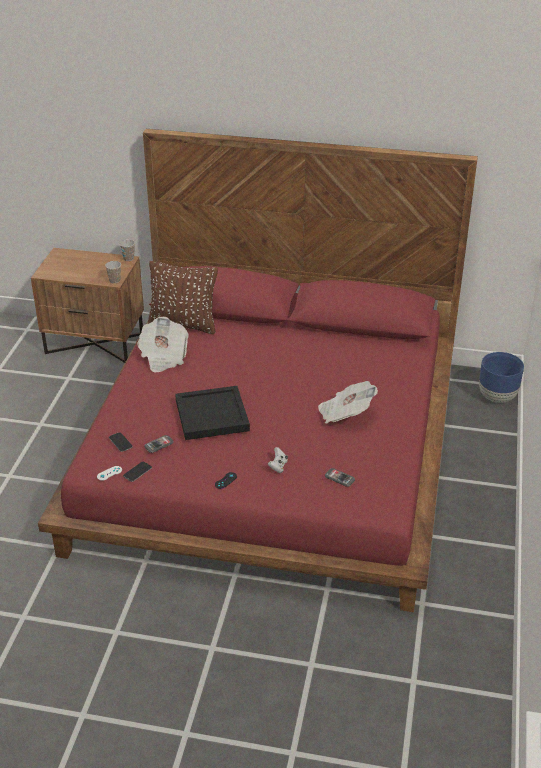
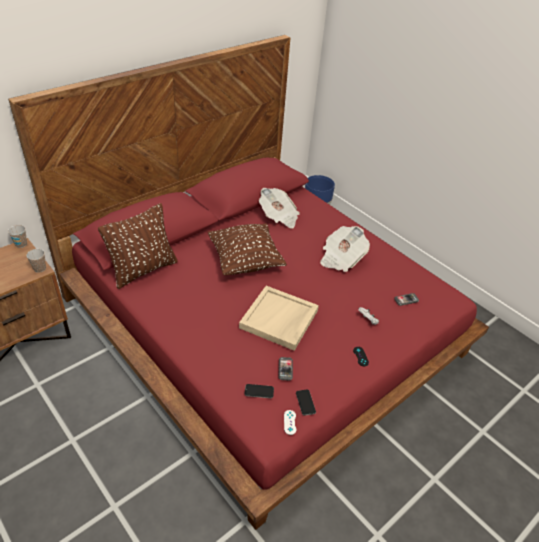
camera: 55 degrees left, 5 degrees up
newspaper [137,317,189,373] -> newspaper moved to [259,188,300,229]
black tray [175,386,250,440] -> beige tray [239,286,319,351]
none -> brown pillow [208,224,287,275]

